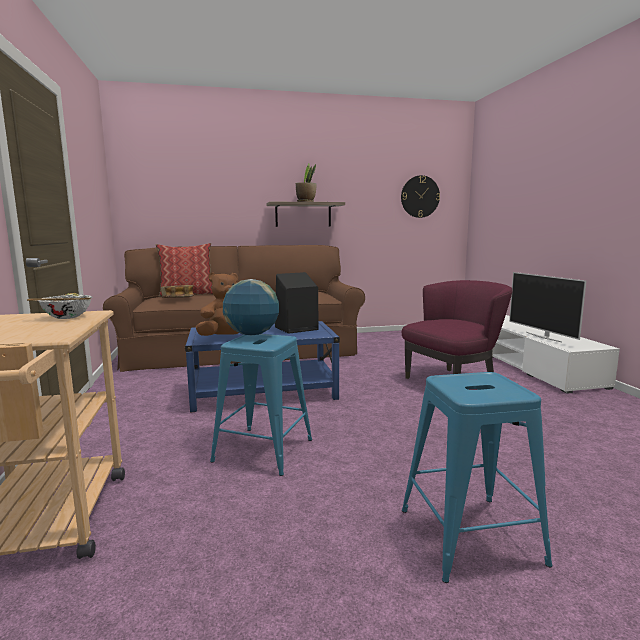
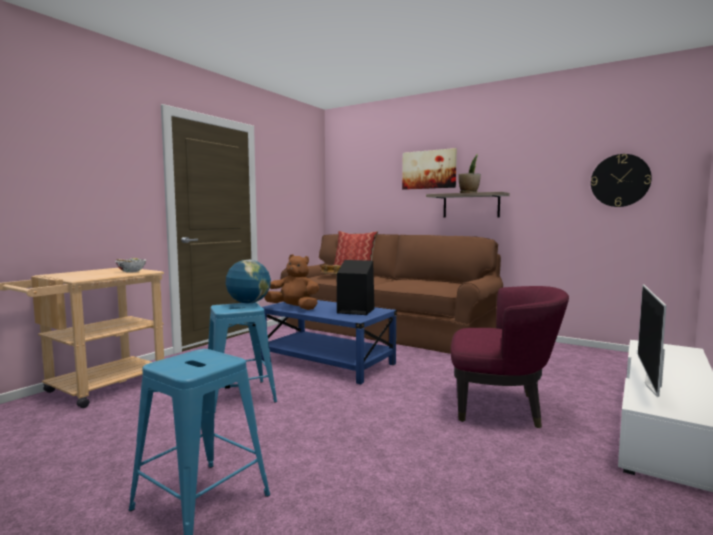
camera: 45 degrees right, 5 degrees down
none -> picture [402,148,457,190]

